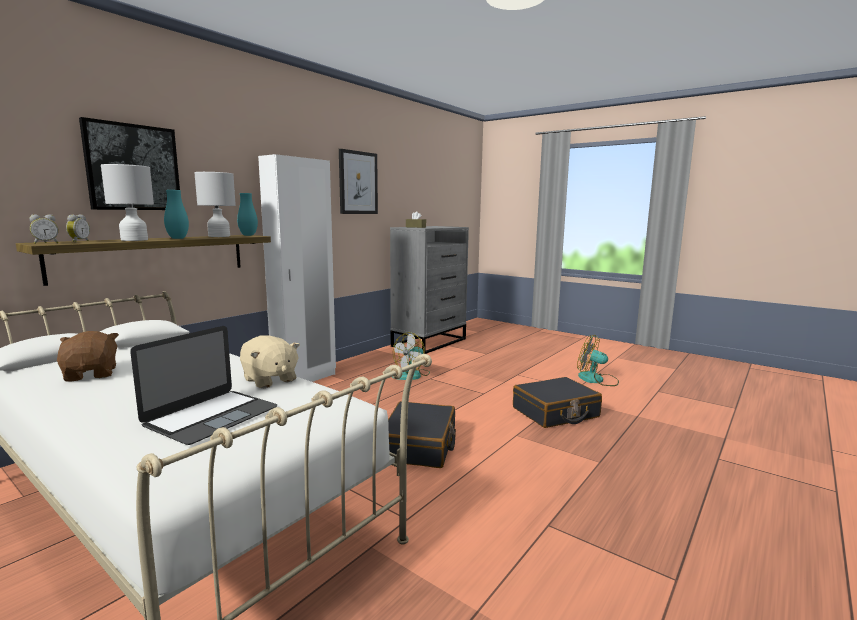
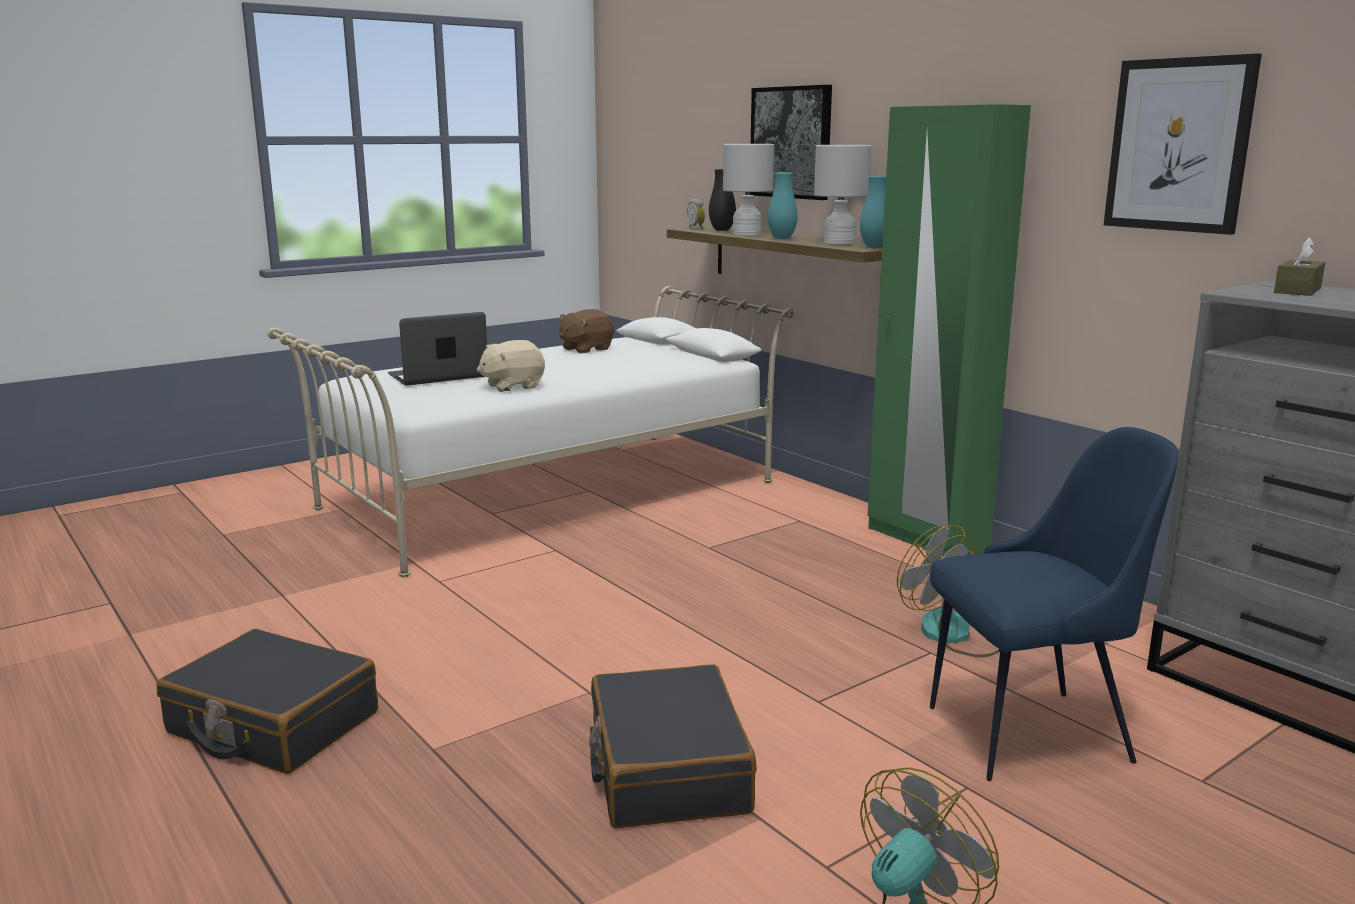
camera: 105 degrees right, 5 degrees up
brown plush toy [57,331,119,382] -> brown plush toy turned 150 degrees clockwise [559,309,614,353]
alarm clock [66,214,90,242] -> black vase [709,169,736,231]
laptop [130,326,277,445] -> laptop turned 105 degrees clockwise [388,312,487,385]
white wardrobe [258,154,336,382] -> green wardrobe [868,104,1031,556]
black suitcase [388,401,456,468] -> black suitcase moved to [157,629,378,774]
none -> blue chair [930,427,1178,781]

